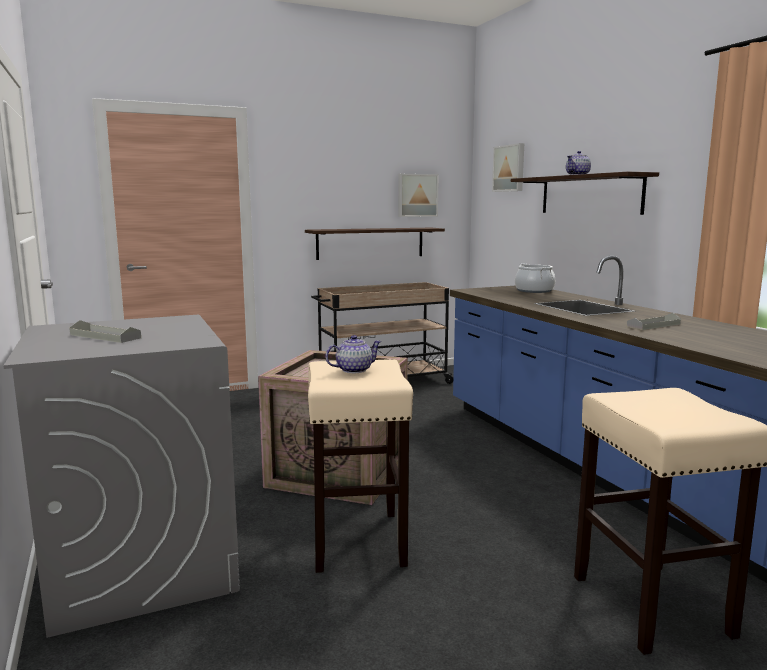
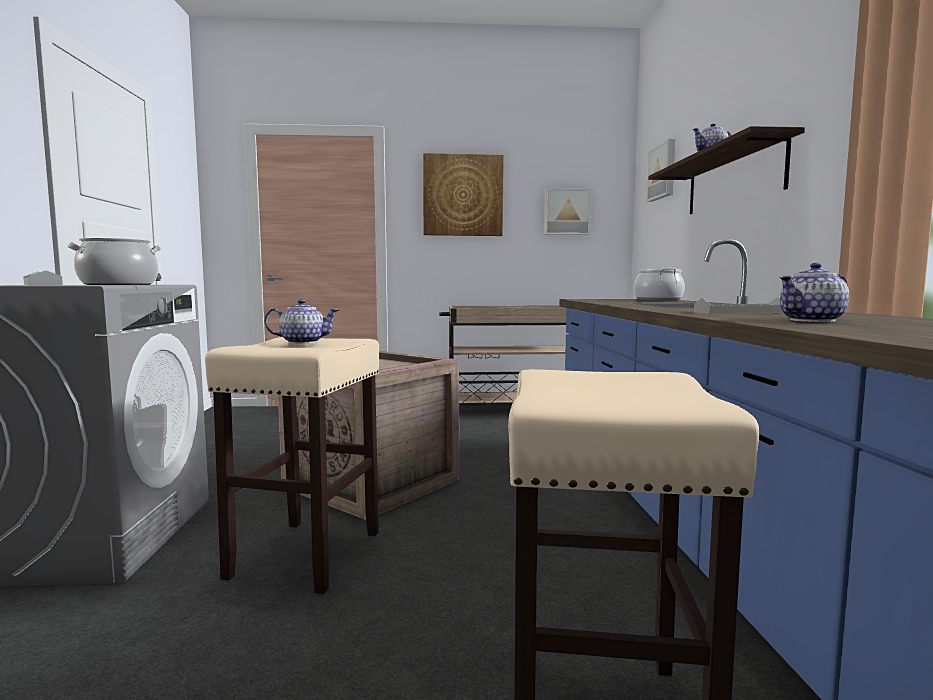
camera: 20 degrees right, 5 degrees down
shelf [305,228,445,260] -> none
none -> cooking pot [67,238,162,285]
none -> picture [423,153,504,236]
none -> teapot [779,263,849,322]

